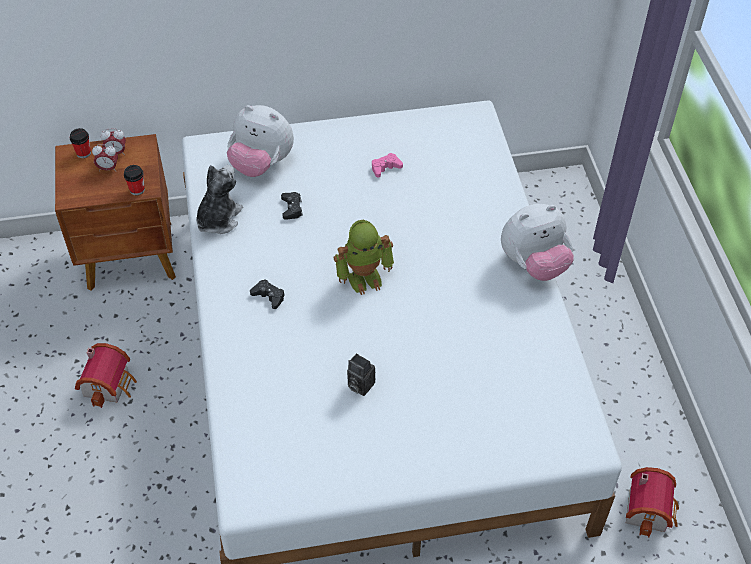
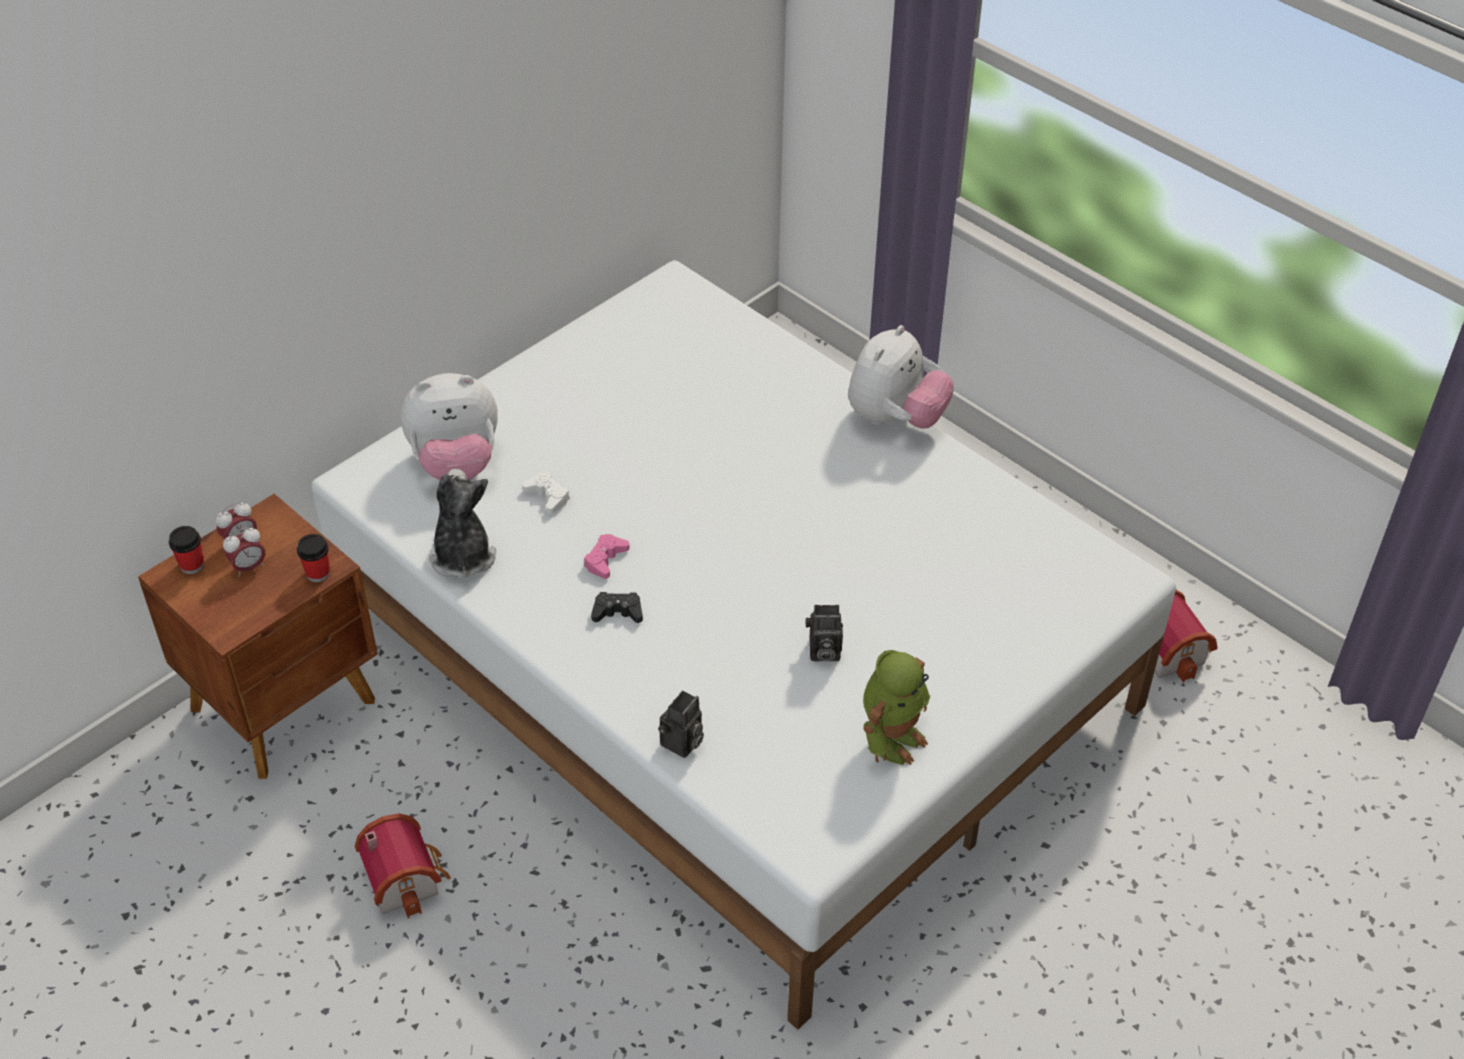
camera: 35 degrees left, 5 degrees down
black game controller [281,192,303,220] -> white game controller [522,472,570,514]
toy robot [334,220,394,295] -> toy robot moved to [863,650,930,765]
pink game controller [372,153,403,177] -> pink game controller moved to [584,534,630,579]
none -> camera [658,691,704,758]

